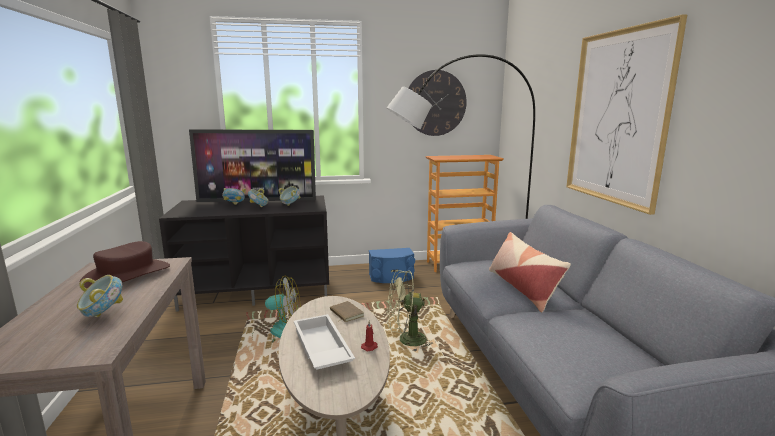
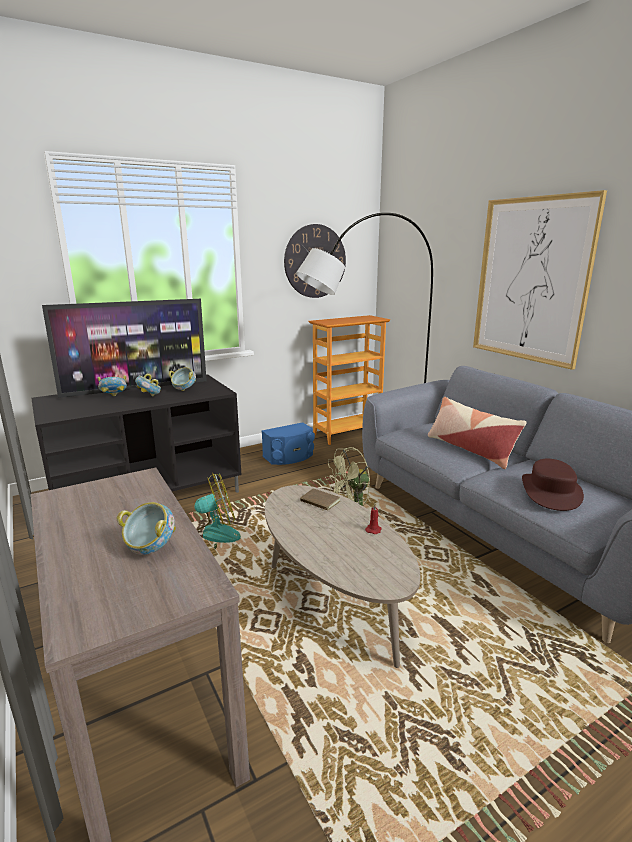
camera: 20 degrees left, 5 degrees up
brown hat [79,241,170,289] -> brown hat moved to [522,459,584,511]
white tray [294,314,355,370] -> none

